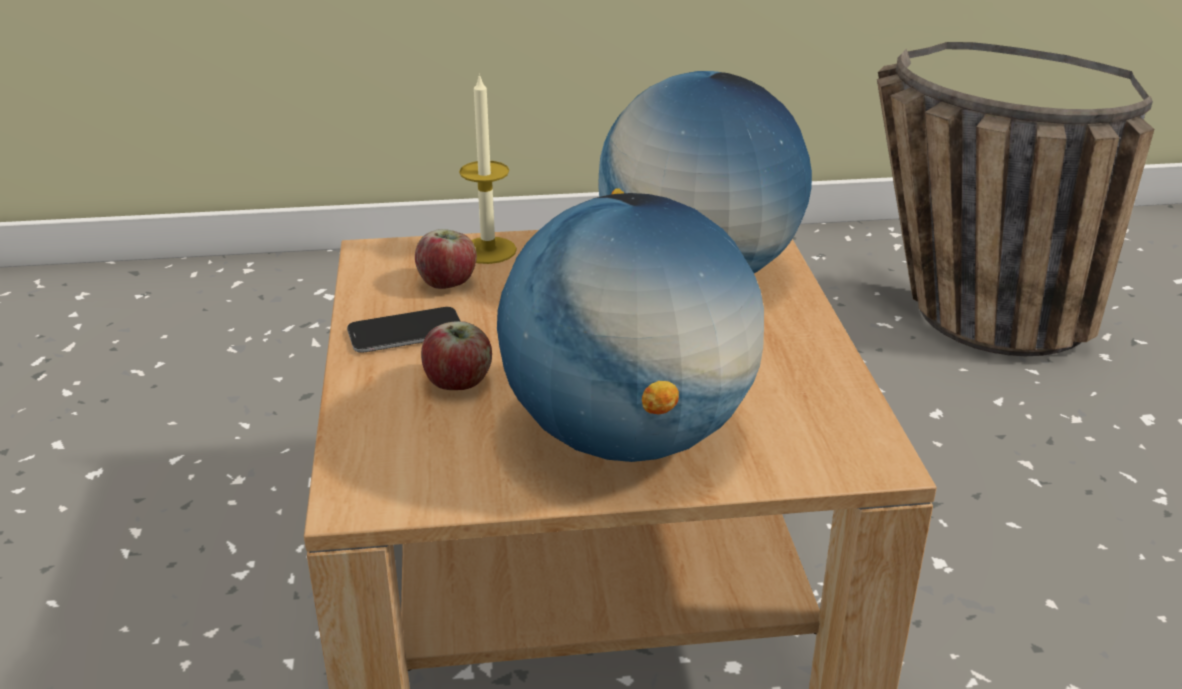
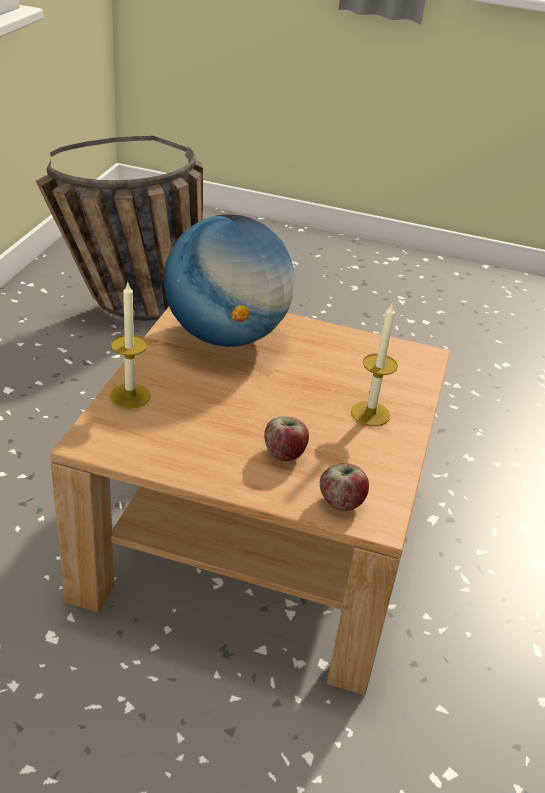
camera: 70 degrees left, 5 degrees up
phone [347,307,460,353] -> none
apple [415,229,477,289] -> apple moved to [320,463,369,511]
globe [497,193,764,462] -> candle [351,304,398,426]

